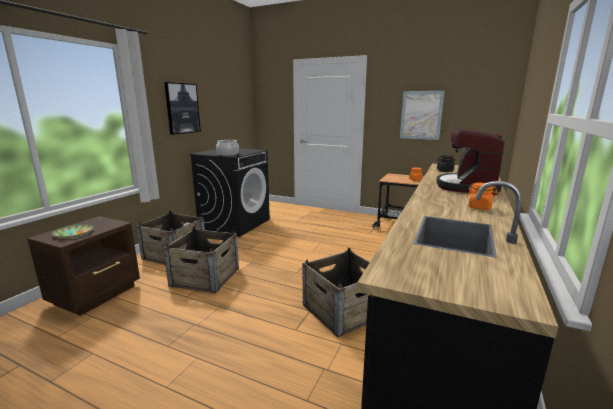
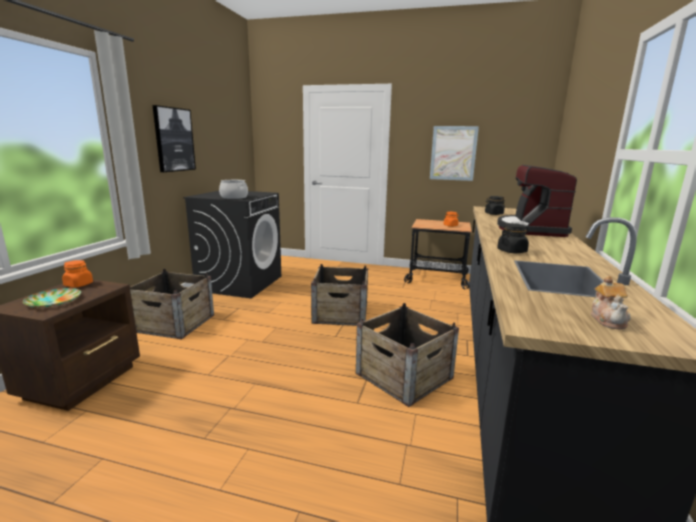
camera: 10 degrees left, 0 degrees up
crate [163,227,239,293] -> crate moved to [311,264,368,326]
orange jar [467,183,498,210] -> orange jar moved to [62,260,93,288]
none -> black jar [497,223,529,253]
none -> teapot [591,276,631,330]

